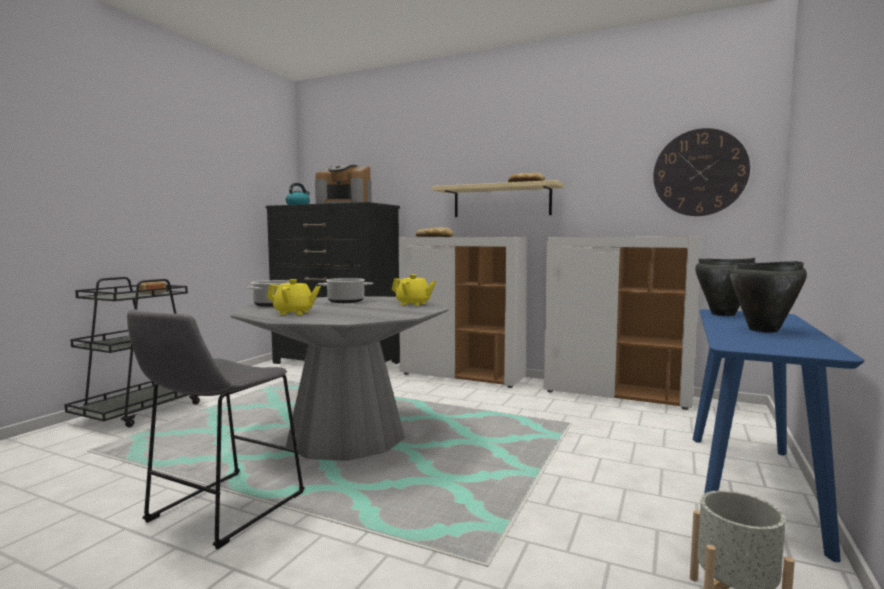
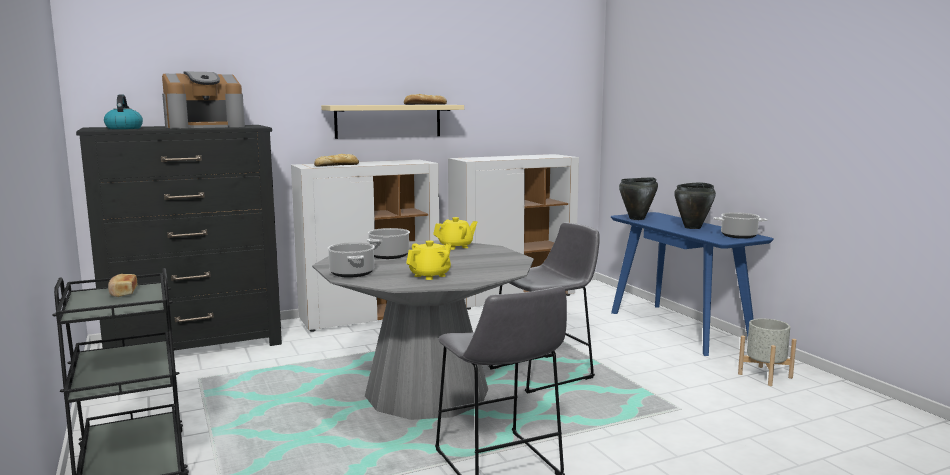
camera: 50 degrees left, 5 degrees up
wall clock [653,128,750,216] -> none
none -> grey stool [488,222,600,394]
none -> cooking pot [713,212,767,239]

